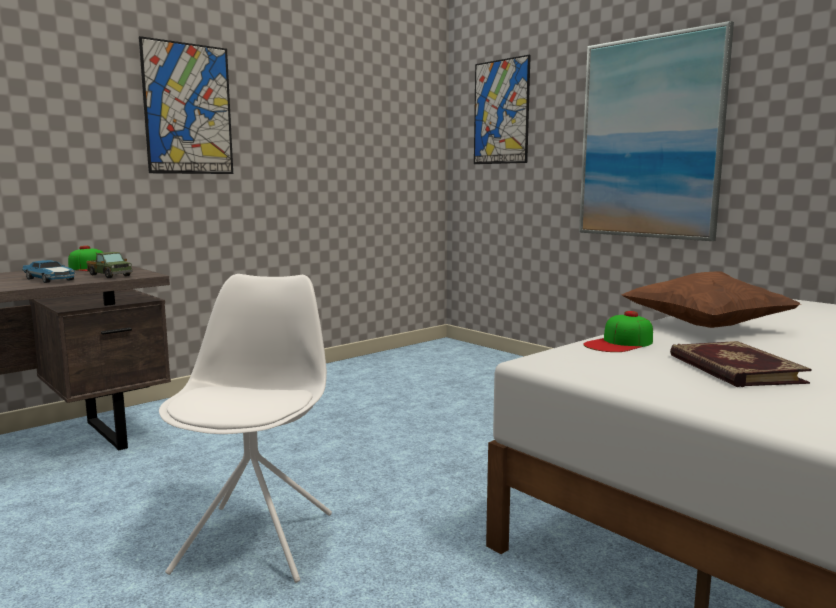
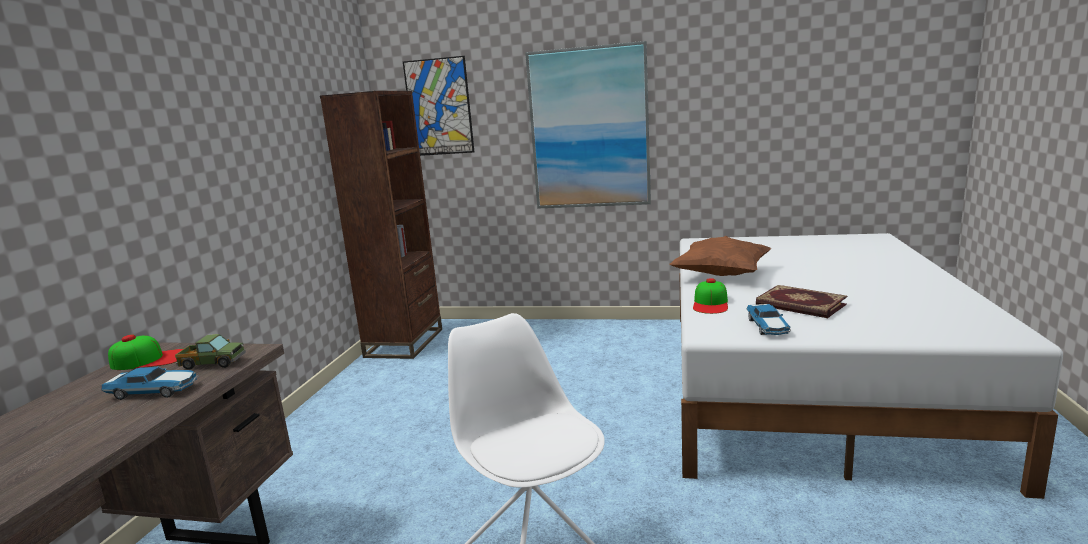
camera: 35 degrees left, 5 degrees up
picture [139,36,233,174] -> none
none -> brown bookcase [320,91,442,359]
none -> toy car [747,304,791,335]

